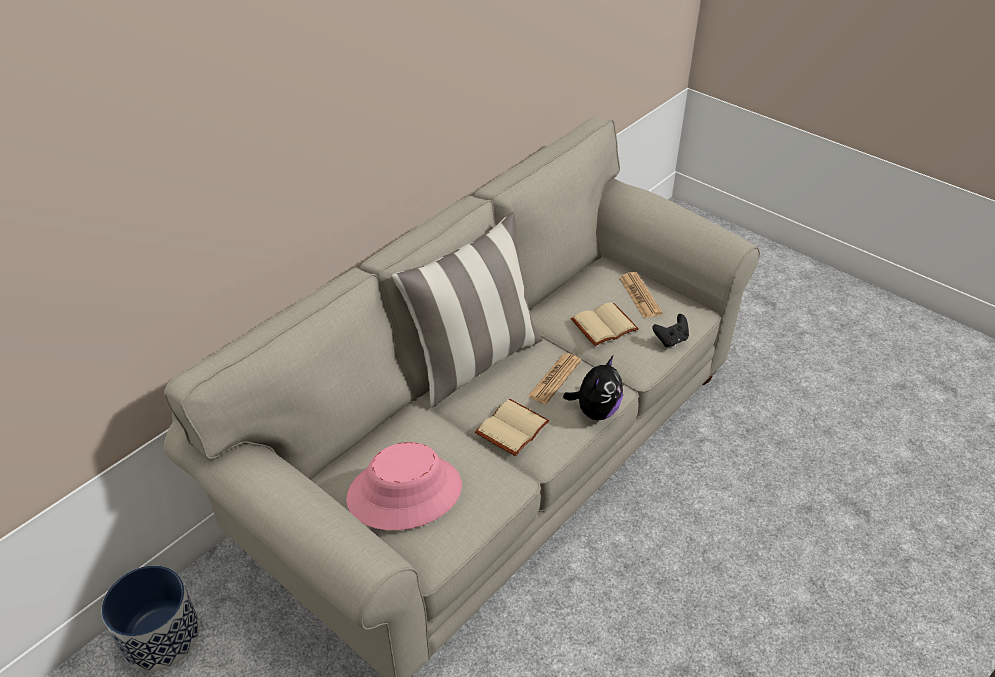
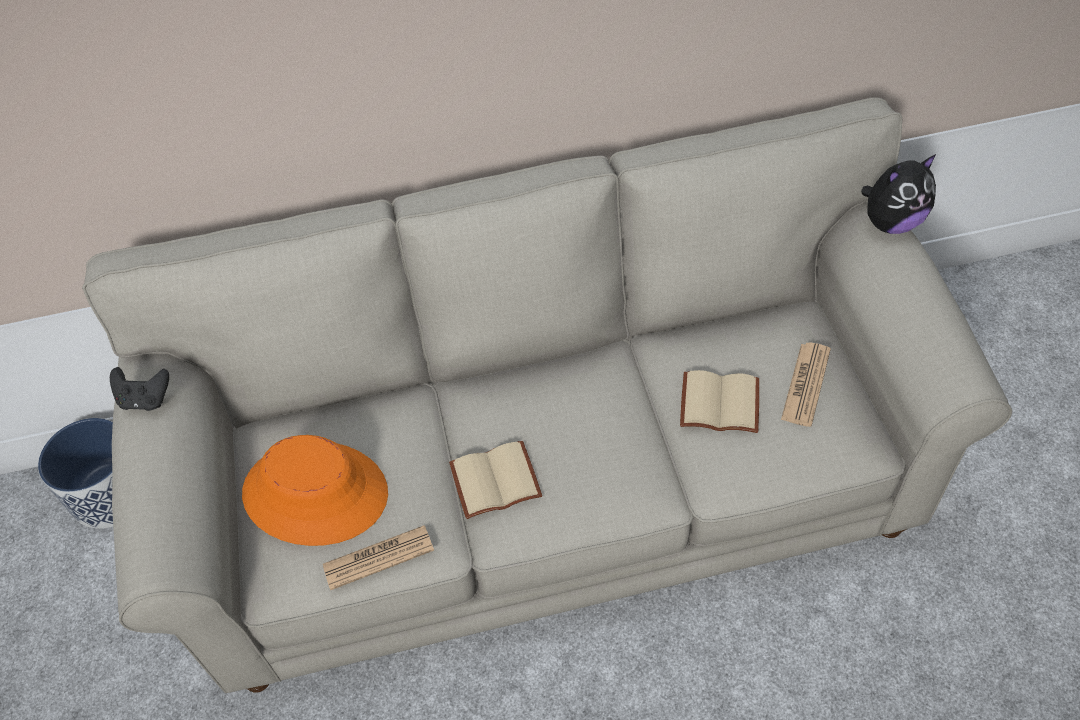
camera: 40 degrees right, 10 degrees up
pink hat [346,442,462,530] -> orange hat [242,435,388,546]
pillow [392,212,542,408] -> none
newspaper [527,353,581,404] -> newspaper moved to [323,525,434,590]
plush toy [563,355,623,420] -> plush toy moved to [861,154,936,234]
black game controller [652,314,689,347] -> black game controller moved to [110,367,169,411]

